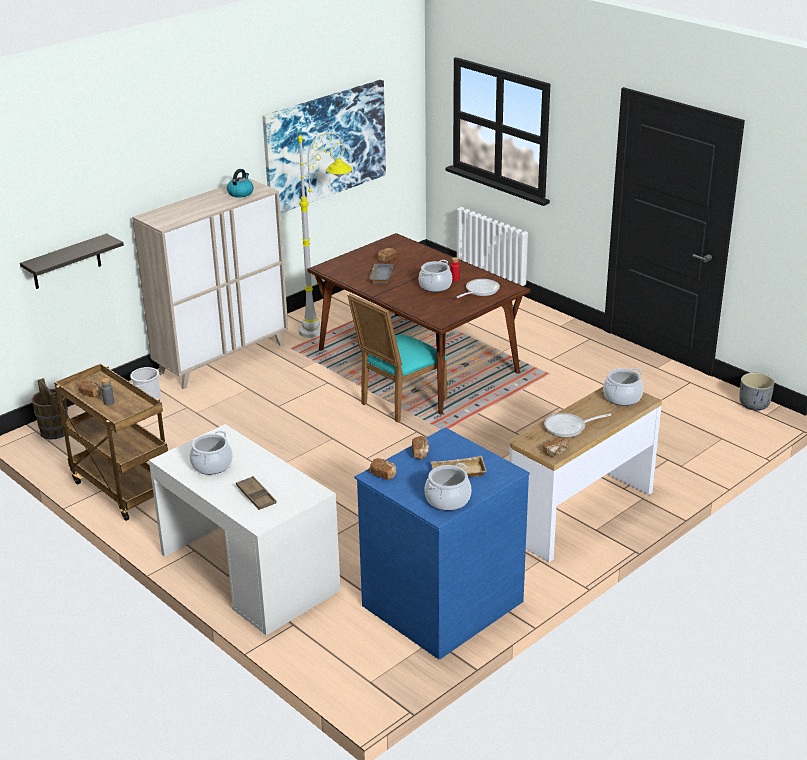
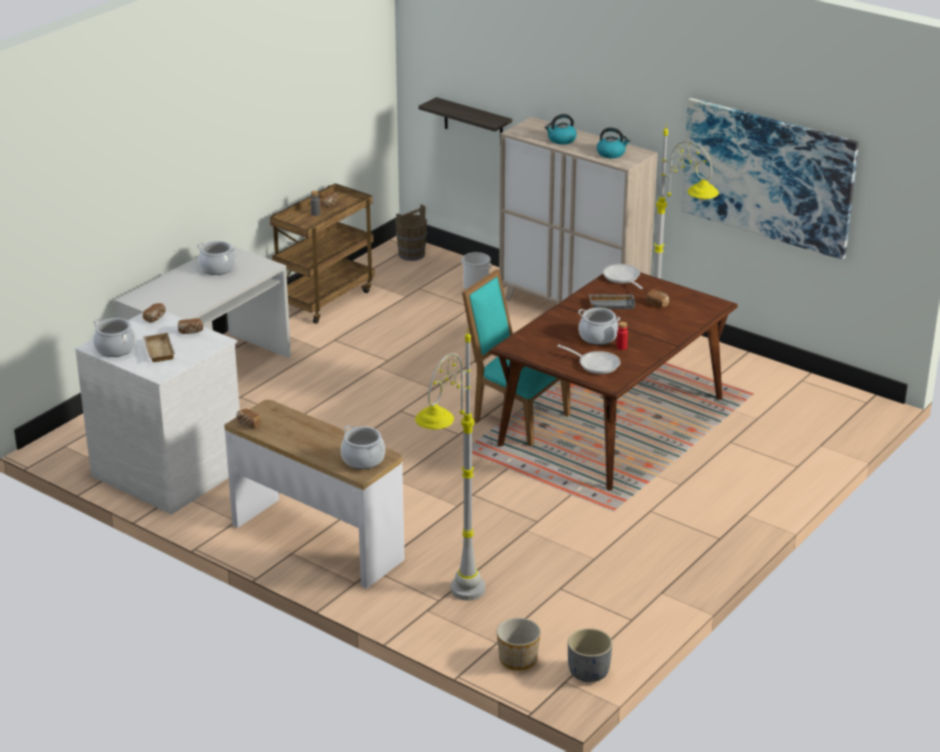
camera: 80 degrees right, 0 degrees up
brown tray [236,476,277,510] -> none
blue dresser [354,427,530,659] -> white dresser [75,311,240,514]
frying pan [544,413,611,437] -> frying pan moved to [603,264,643,289]
none -> grey floor lamp [415,328,485,600]
none -> planter [497,618,541,670]
none -> kettle [545,114,577,145]

